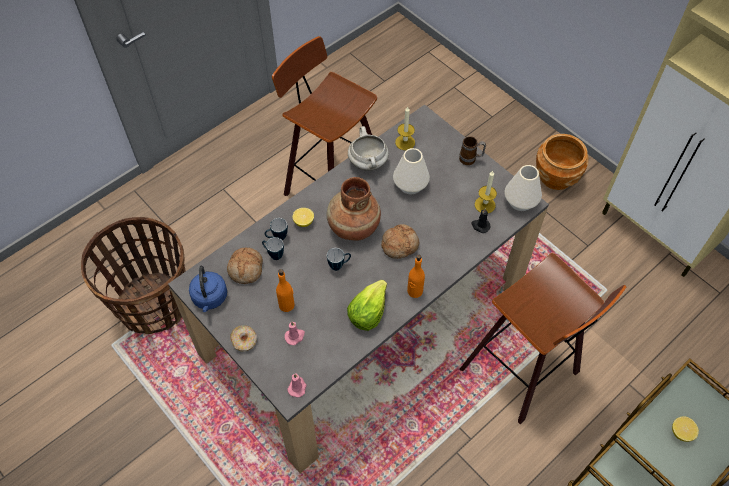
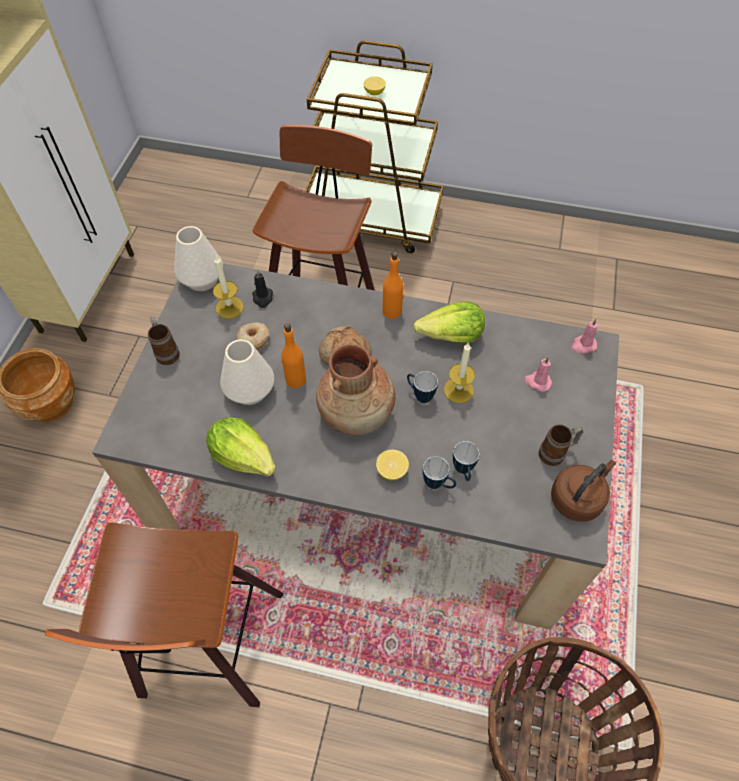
camera: 125 degrees left, 0 degrees up
blue kettle [189,266,227,312] -> brown kettle [551,460,616,522]
bread [227,247,263,284] -> none
donut [230,325,257,352] -> donut moved to [236,322,270,350]
orange bottle [276,269,295,312] -> orange bottle moved to [281,323,306,388]
white cooking pot [348,126,389,171] -> lettuce [206,417,276,477]
candle [395,107,415,150] -> candle moved to [444,343,475,403]
none -> mug [539,424,583,466]

